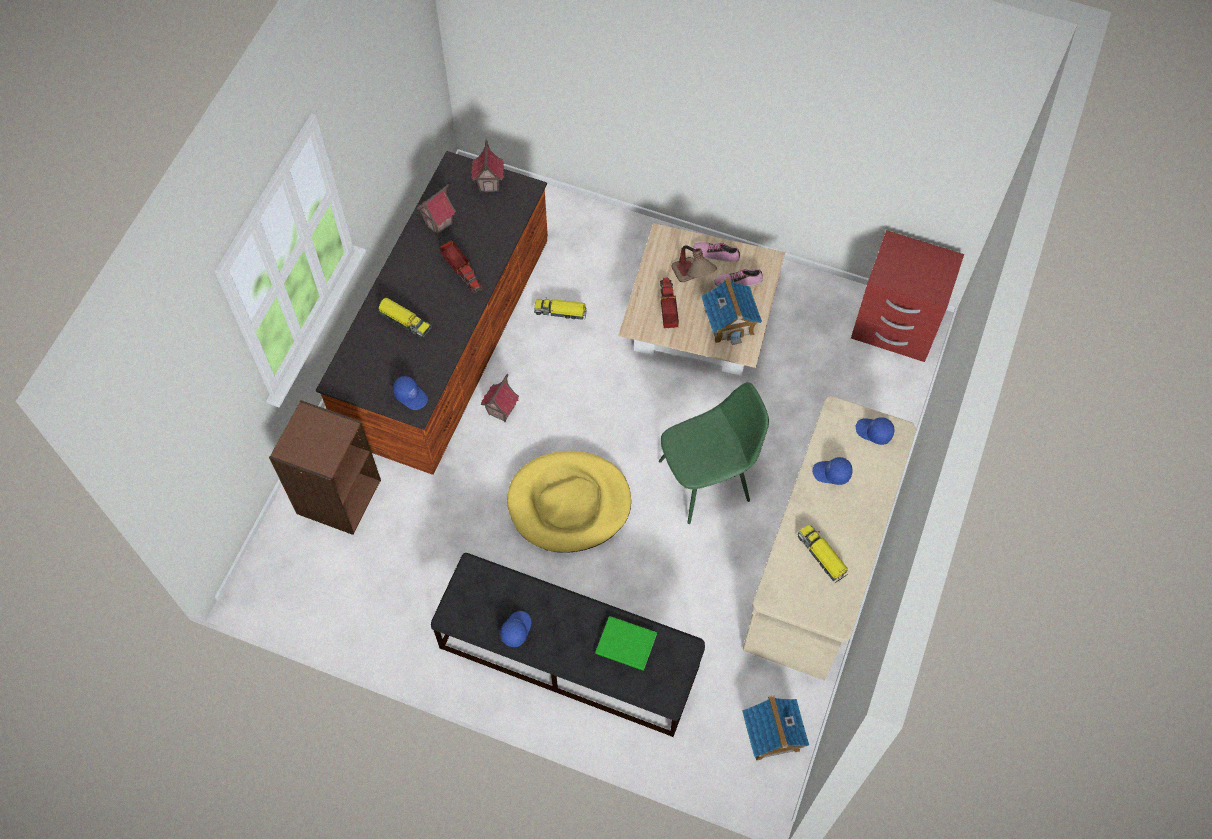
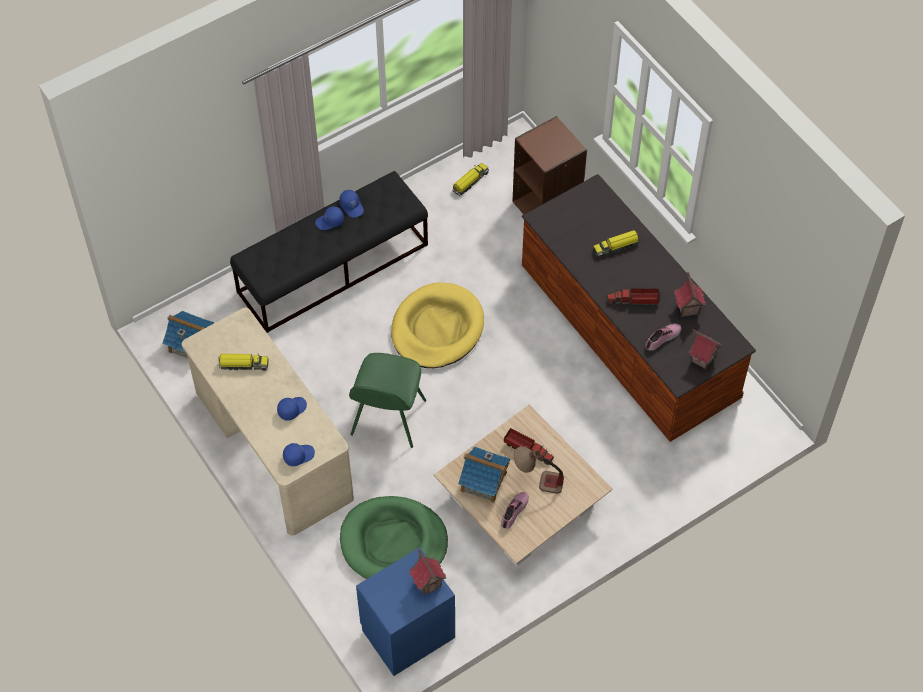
camera: 125 degrees right, 5 degrees down
blue cap [393,376,428,410] -> blue cap moved to [315,206,344,230]
toy house [481,374,519,422] -> toy house moved to [409,549,446,595]
toy truck [534,297,588,320] -> toy truck moved to [452,163,489,196]
green book [595,616,657,671] -> none
shoe [693,242,740,262] -> shoe moved to [646,324,681,351]
red nightstand [851,230,964,362] -> blue nightstand [356,547,455,676]
none -> green dog bed [340,496,448,579]

